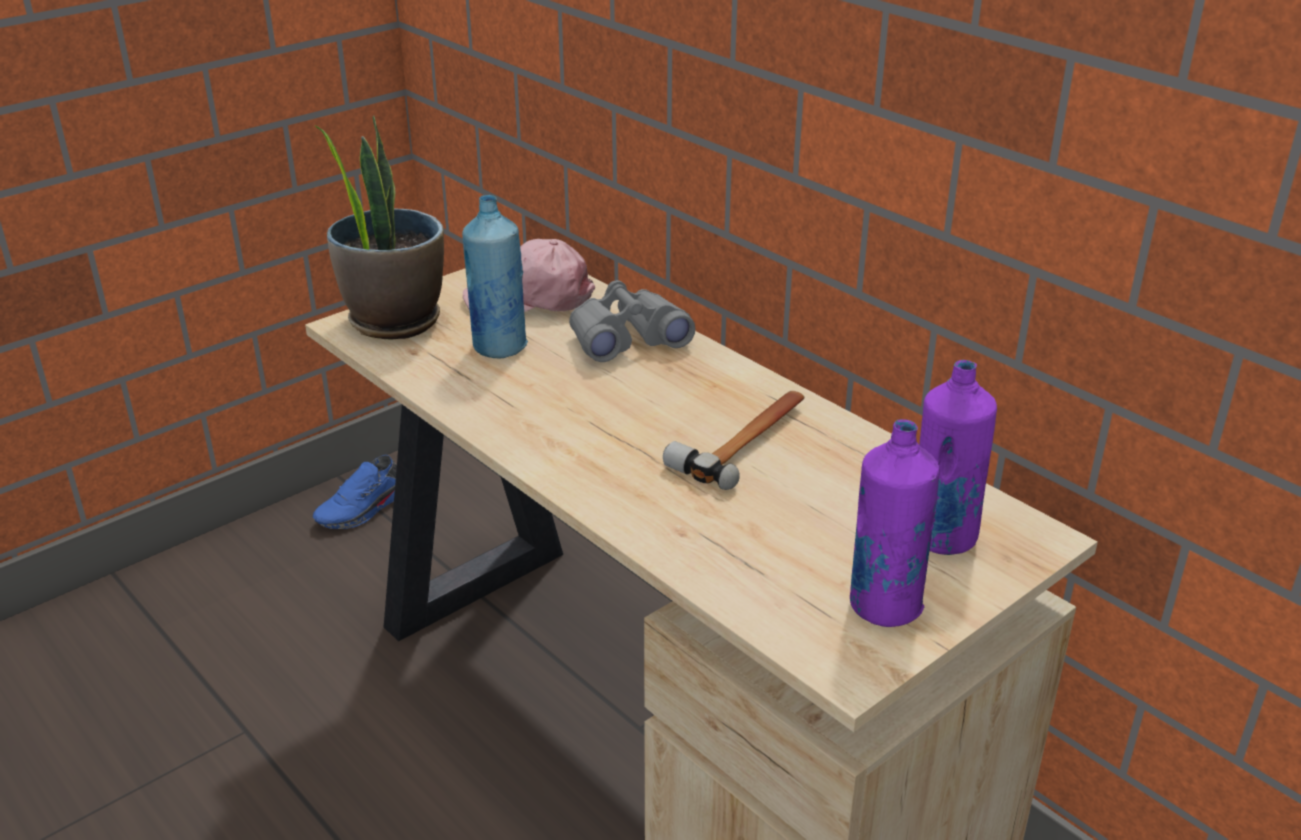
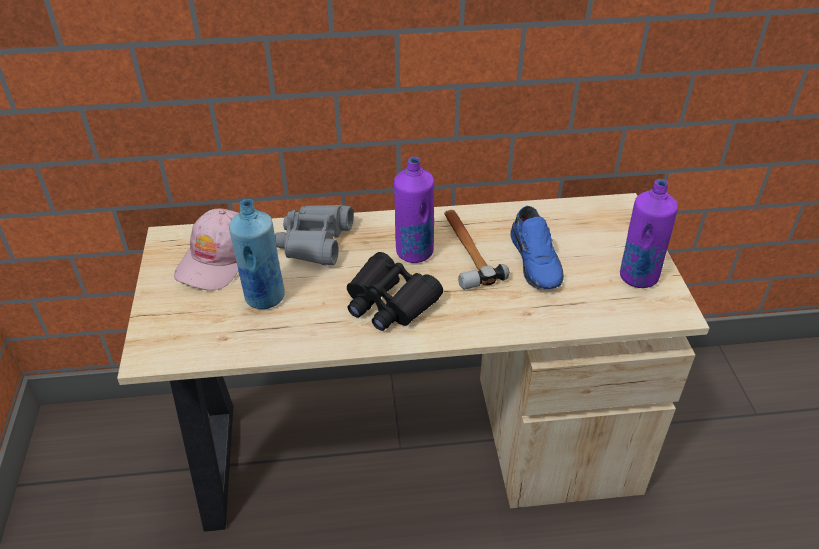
camera: 55 degrees left, 10 degrees up
blue shoe [313,455,397,529] -> blue shoe moved to [510,206,564,290]
potted plant [315,116,444,339] -> none
purple bottle [919,360,997,555] -> purple bottle moved to [394,157,434,263]
none -> black binoculars [347,252,443,331]

